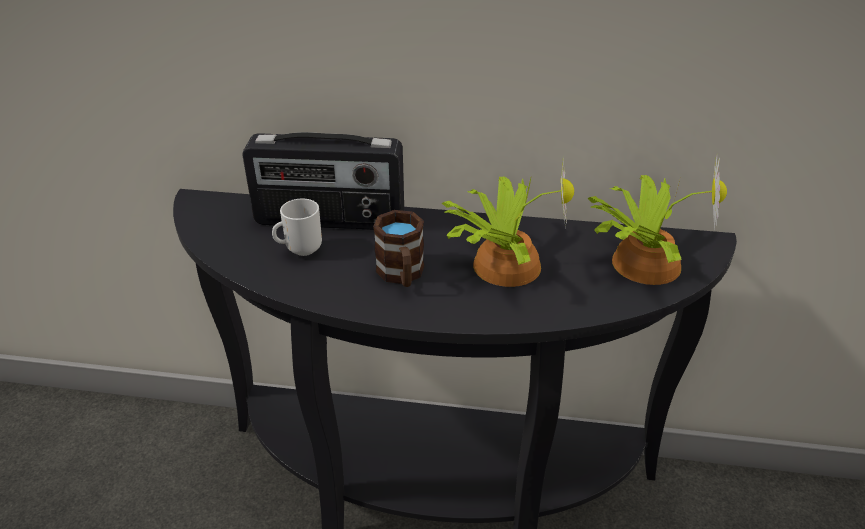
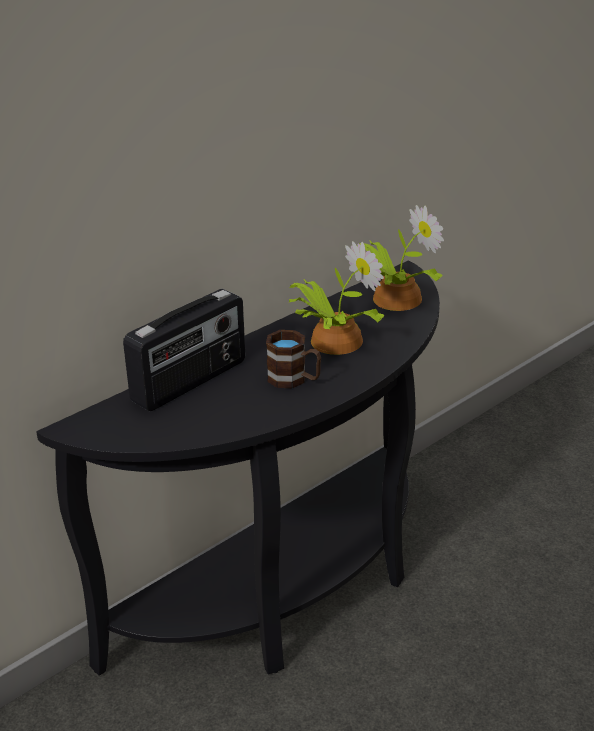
camera: 50 degrees left, 5 degrees down
mug [272,199,322,256] -> none

